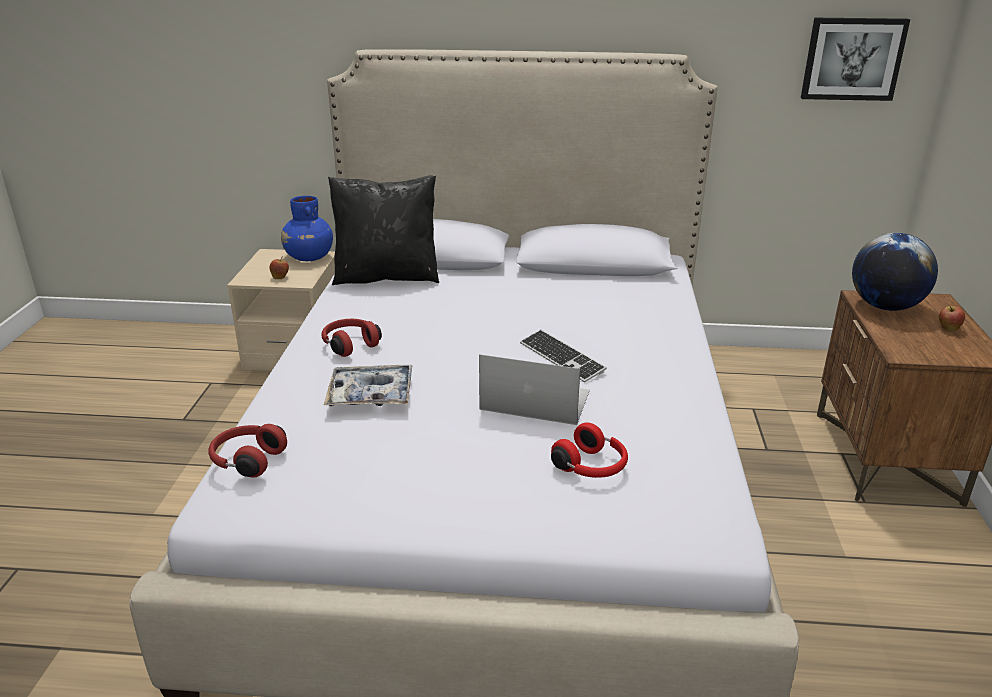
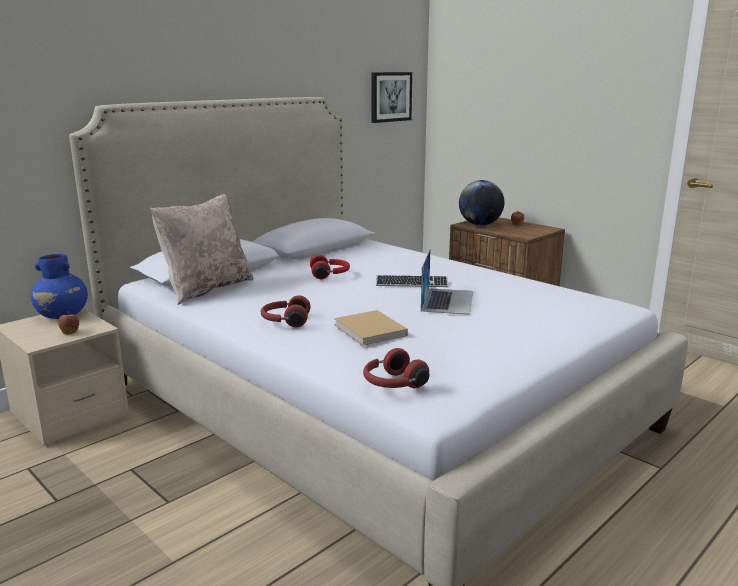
camera: 50 degrees left, 10 degrees down
tray [324,365,412,406] -> beige book [334,310,408,346]
black pillow [328,175,439,285] -> beige pillow [150,194,253,305]
laptop [479,354,590,425] -> laptop turned 135 degrees clockwise [421,250,473,315]
red headphones [551,422,628,478] -> red headphones moved to [310,255,350,279]

